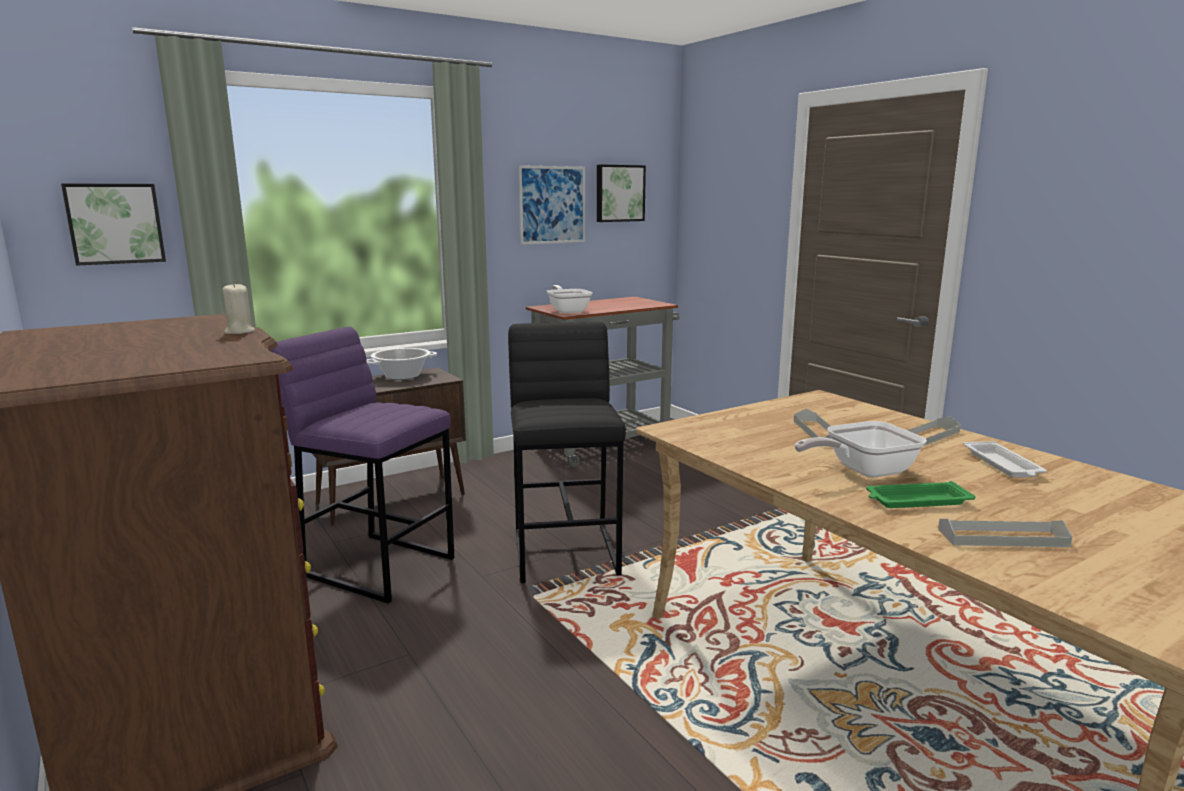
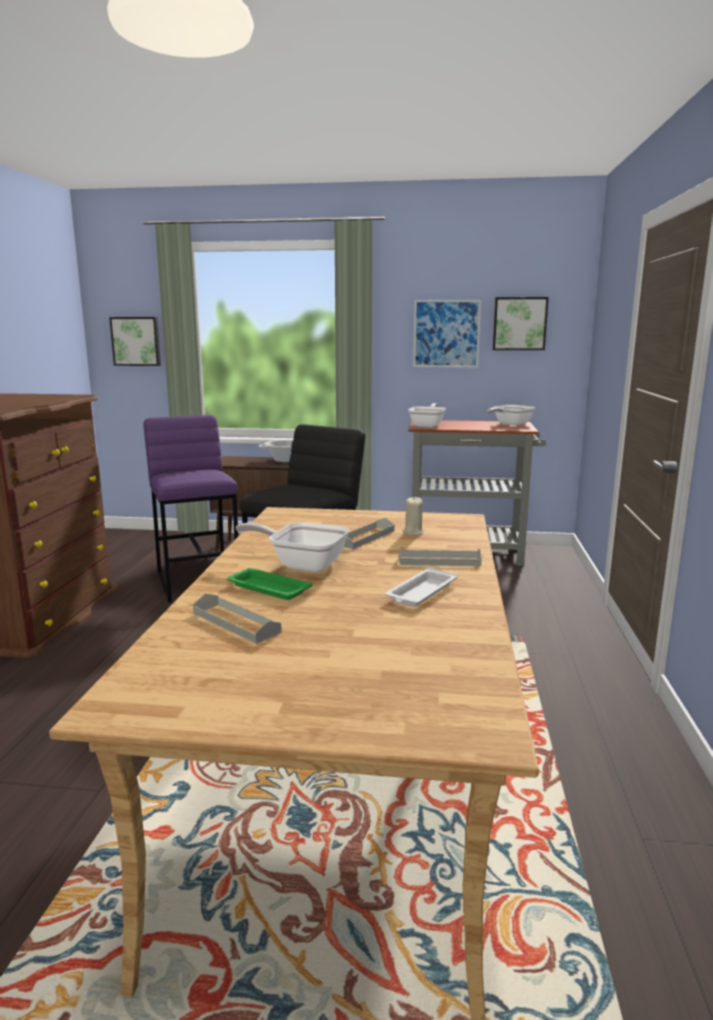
camera: 40 degrees right, 0 degrees up
beige candle [222,282,255,334] -> beige candle moved to [402,497,424,536]
none -> frying pan [487,405,536,426]

